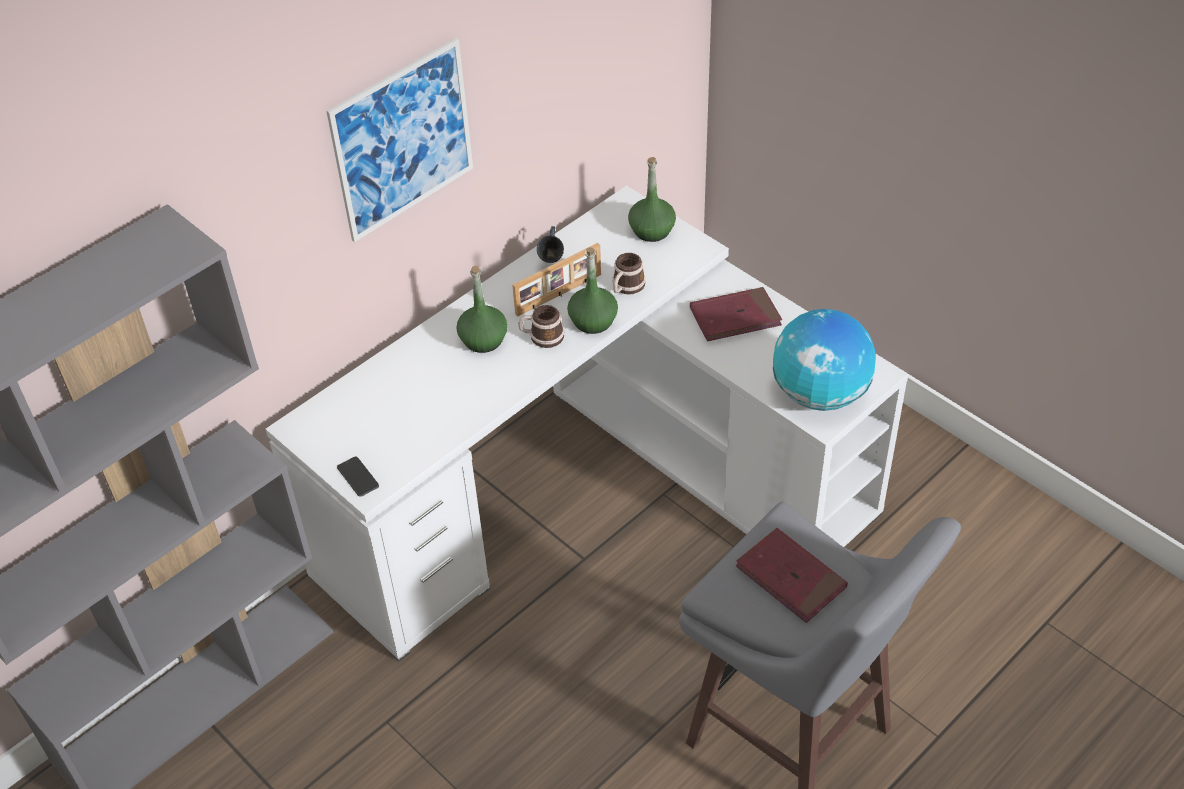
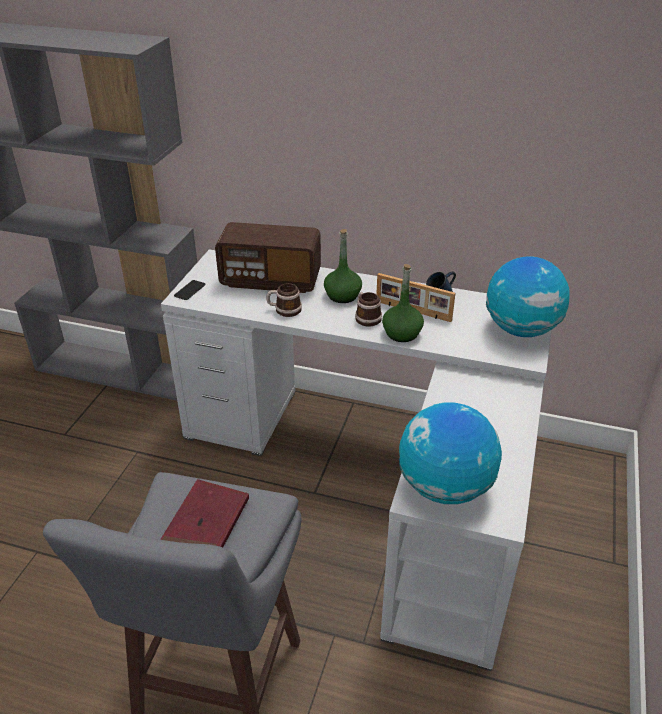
camera: 60 degrees right, 10 degrees down
picture [326,38,473,242] -> none
mug [612,253,646,295] -> mug moved to [267,283,302,317]
green bottle [628,157,676,242] -> globe [486,256,570,337]
red book [690,287,782,341] -> none
none -> radio [215,222,321,293]

